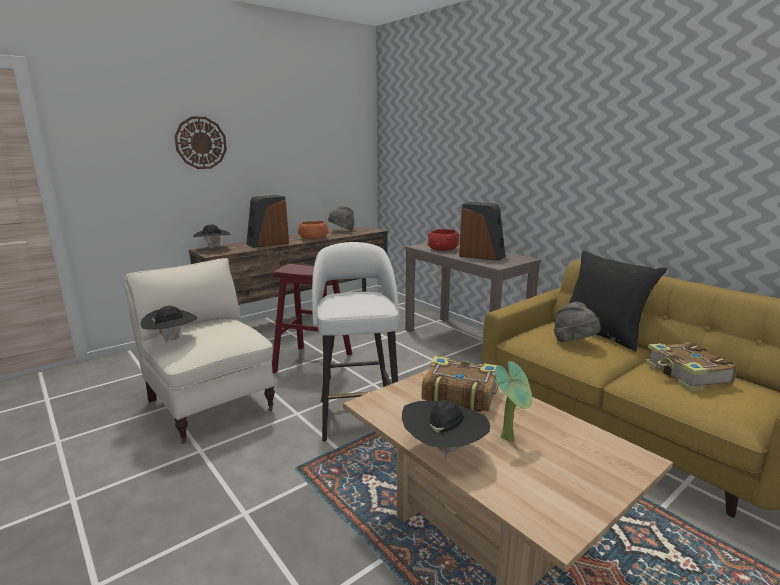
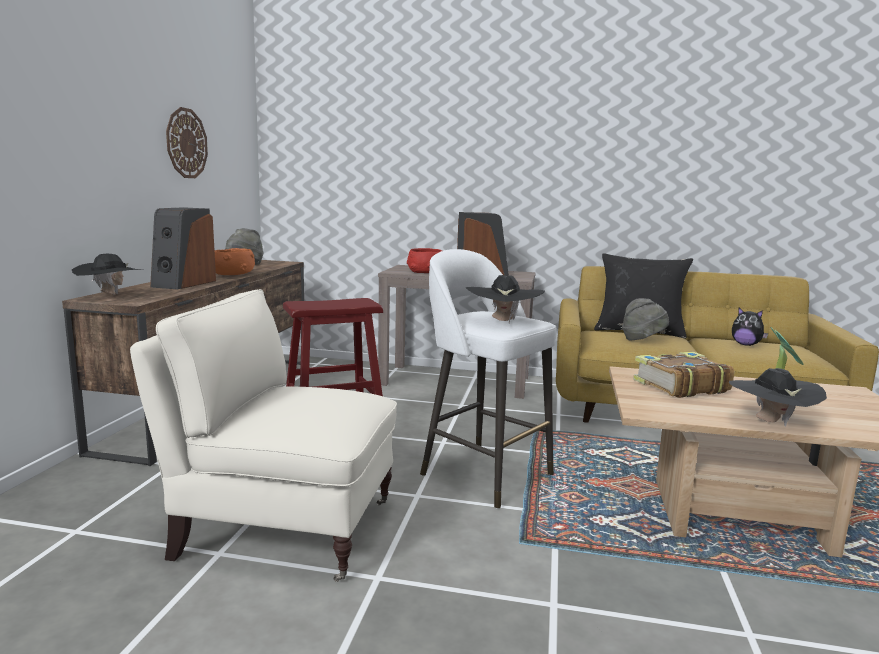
camera: 40 degrees left, 5 degrees down
black hat [140,306,197,343] -> black hat moved to [465,275,545,324]
wall clock [174,116,227,169] -> wall clock moved to [166,107,208,178]
book [645,342,737,391] -> plush toy [732,308,769,346]

